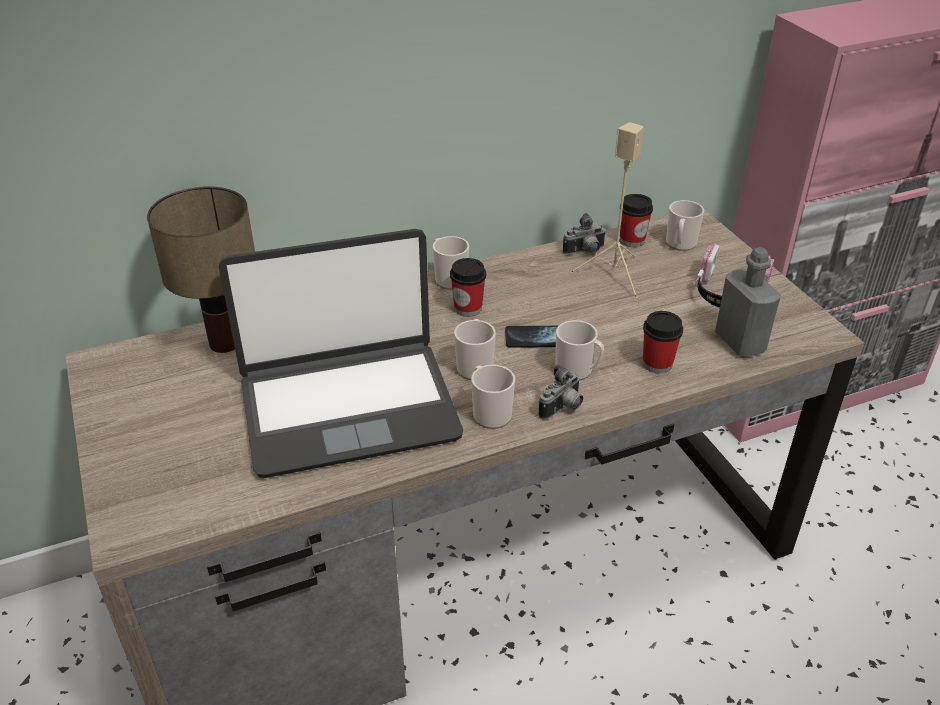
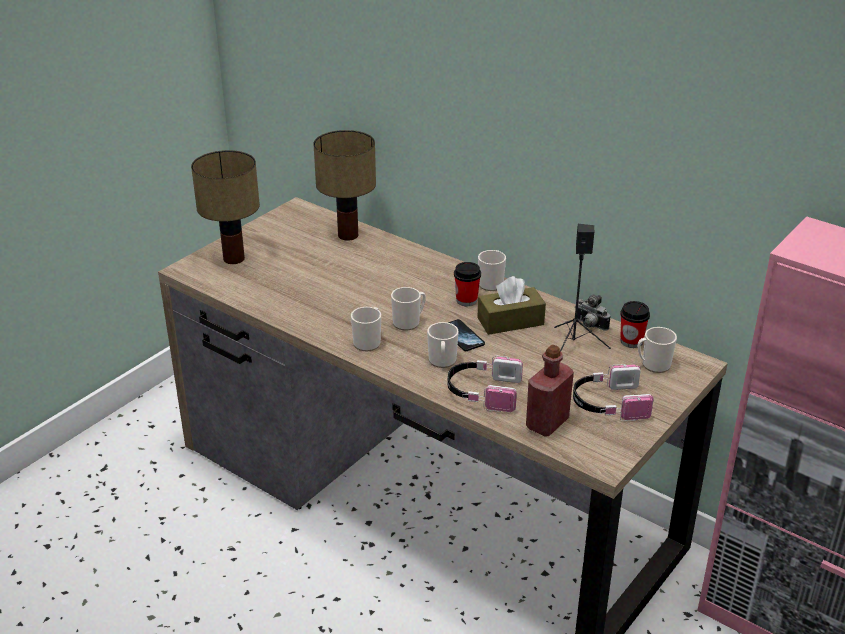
camera: 60 degrees right, 5 degrees down
laptop [219,229,463,478] -> none
camera [538,364,583,419] -> none
beige speaker [570,122,644,299] -> black speaker [554,224,611,352]
cup [643,311,683,374] -> headphones [447,355,523,412]
grey bottle [715,247,781,358] -> red bottle [526,345,574,437]
none -> table lamp [191,150,260,264]
none -> brown tissue box [477,276,546,335]

